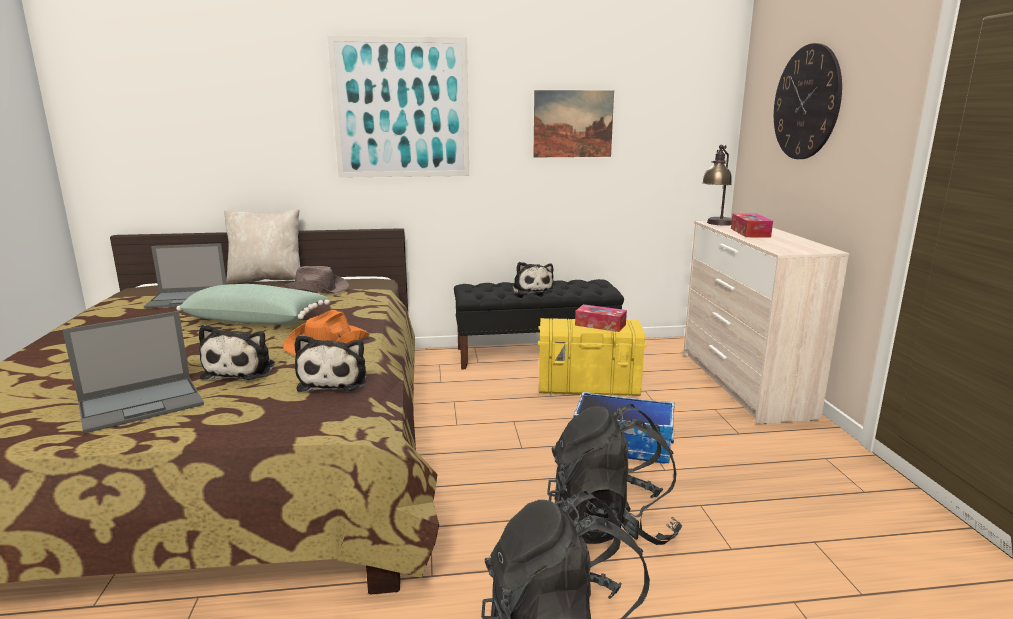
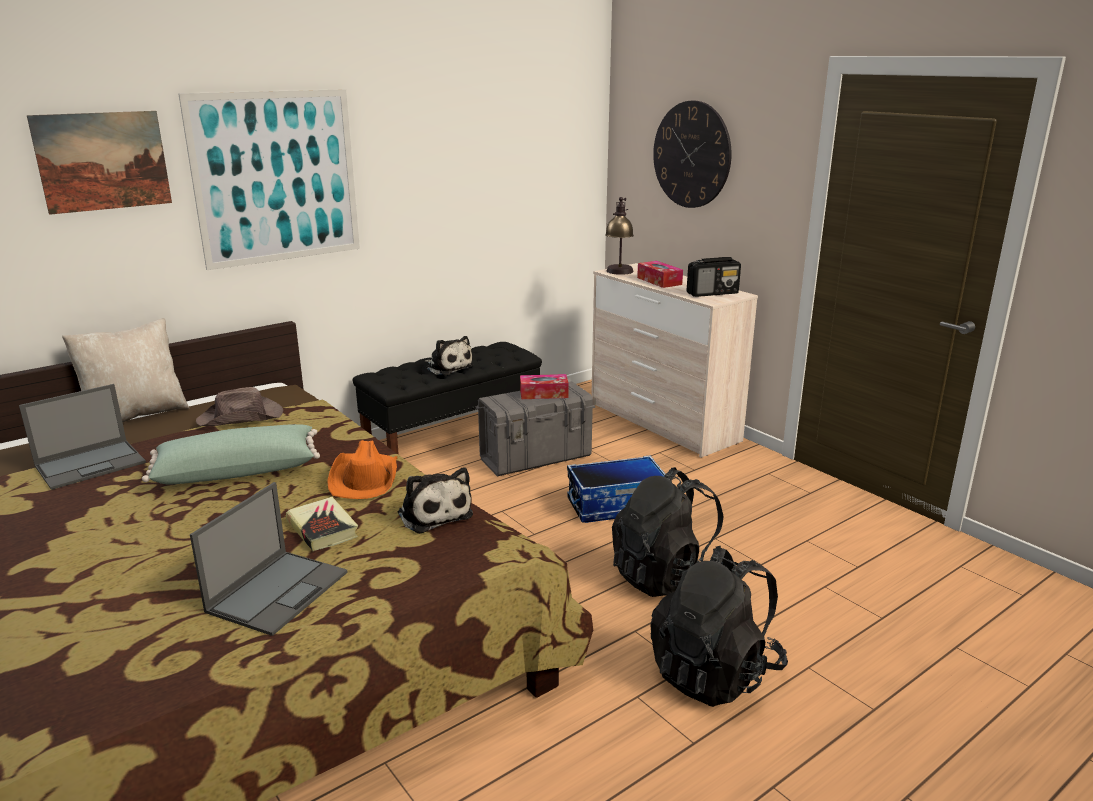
camera: 30 degrees left, 5 degrees up
plush toy [199,325,275,380] -> book [286,497,358,551]
picture [533,90,614,157] -> picture moved to [27,111,172,215]
yellow storage box [538,318,647,396] -> grey storage box [476,381,595,476]
none -> radio [687,257,741,297]

